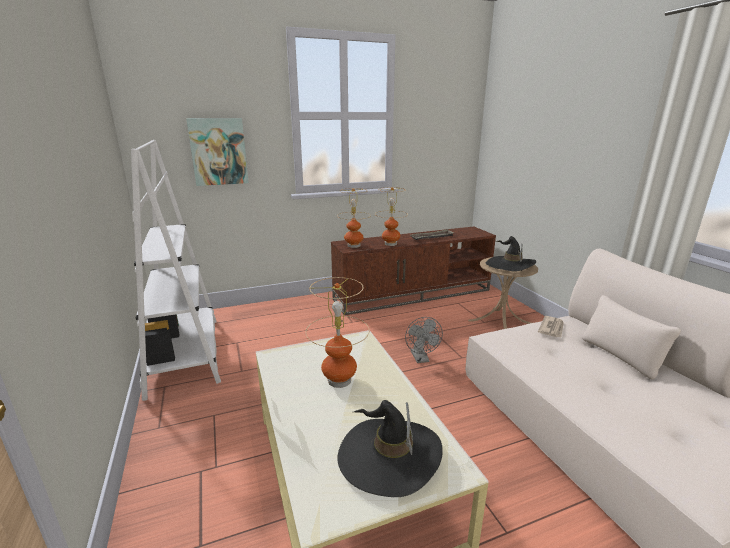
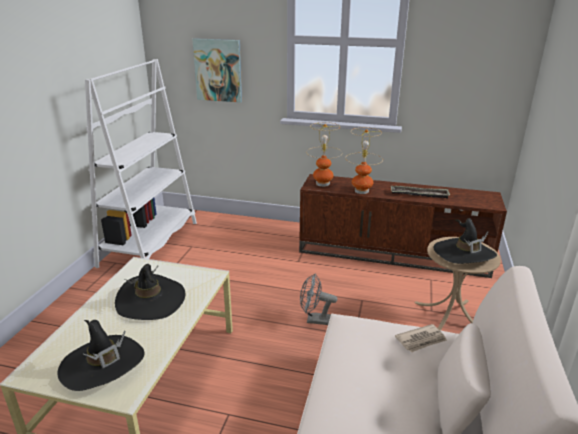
camera: 35 degrees right, 5 degrees up
table lamp [306,277,370,388] -> black hat [115,264,185,320]
grey fan [405,317,443,363] -> grey fan turned 75 degrees clockwise [300,274,337,325]

